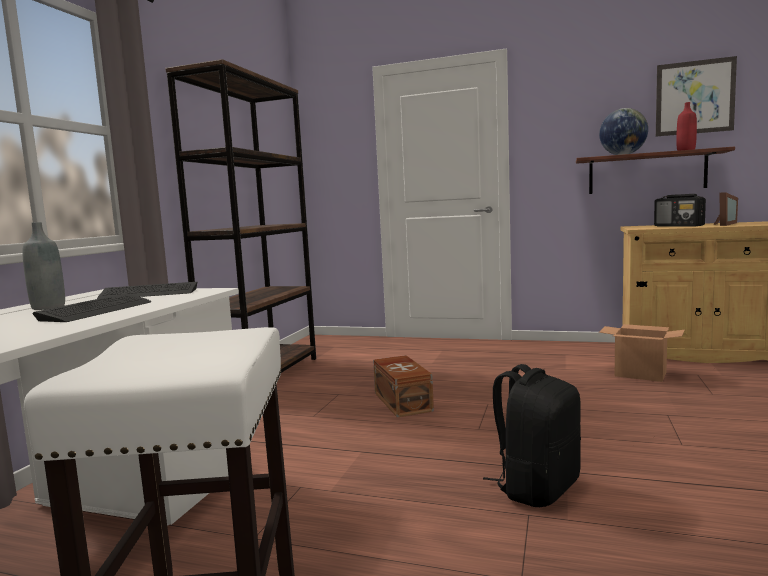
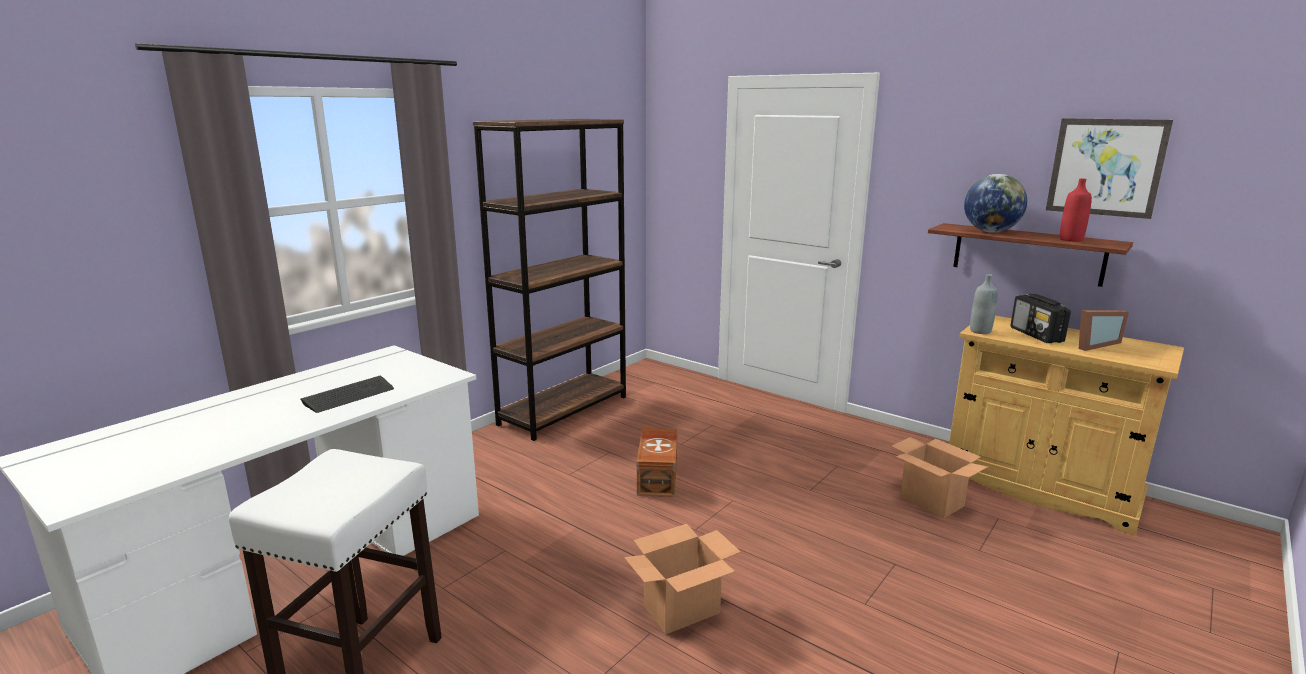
camera: 20 degrees right, 10 degrees up
grey bottle [22,222,65,310] -> grey bottle moved to [970,274,998,334]
keyboard [97,282,197,299] -> none
black backpack [483,364,581,507] -> cardboard box [624,524,741,634]

